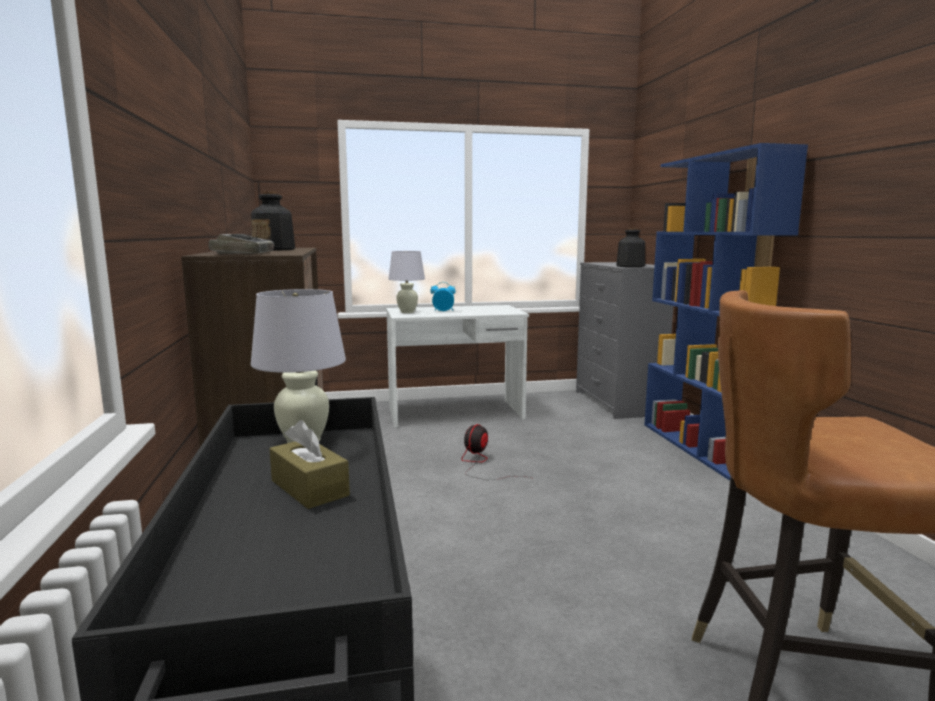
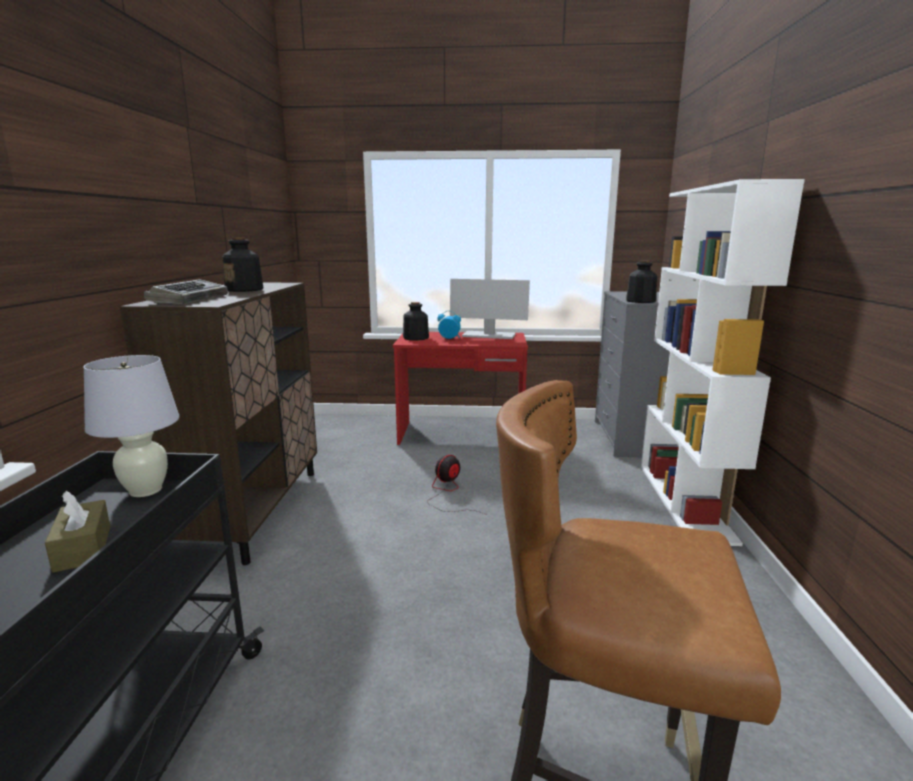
camera: 15 degrees right, 5 degrees up
white desk [386,305,529,428] -> red desk [393,332,528,445]
white table lamp [389,251,425,313] -> bottle [403,302,429,341]
blue bookcase [644,143,808,480] -> white bookcase [641,179,805,546]
none -> monitor [450,279,530,339]

